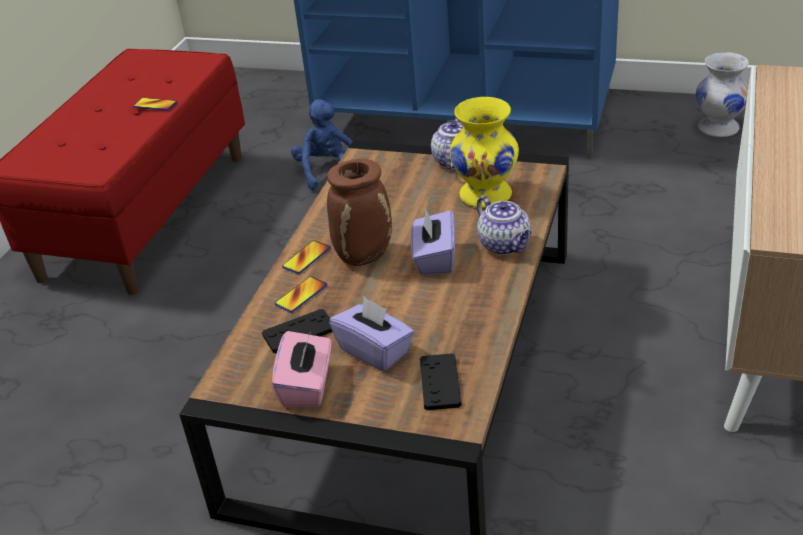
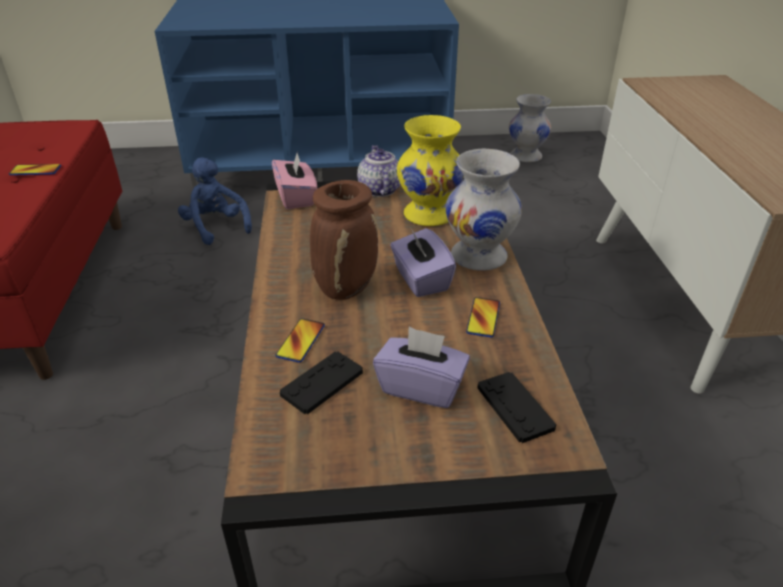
camera: 25 degrees left, 0 degrees up
pink tissue box [272,331,331,407] -> pink tissue box moved to [272,153,318,209]
phone [282,240,331,274] -> phone moved to [466,297,500,337]
teapot [477,196,532,255] -> white vase [446,149,522,271]

